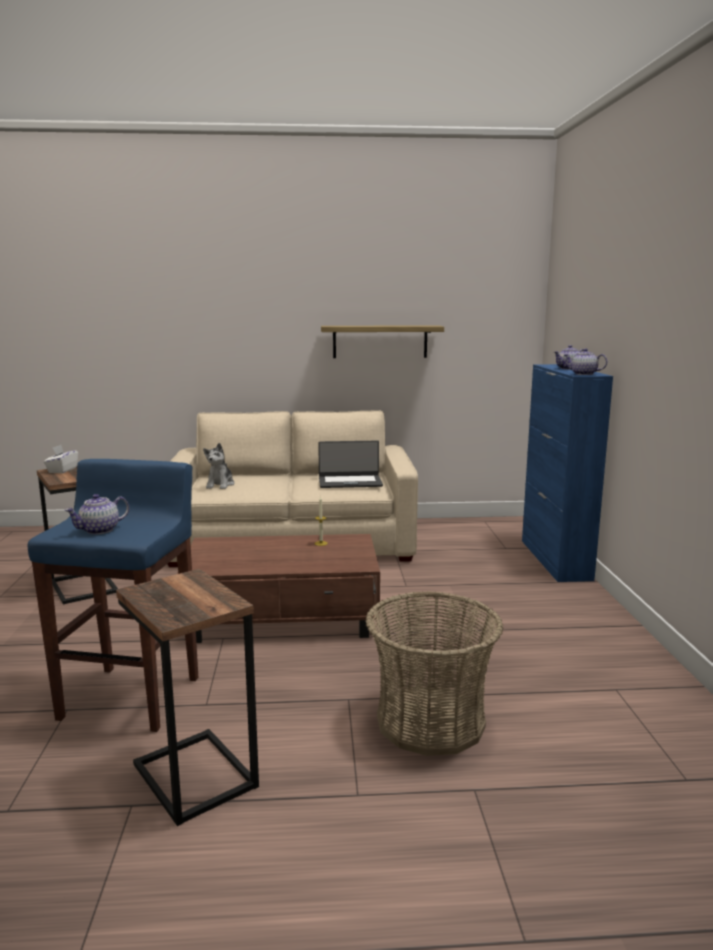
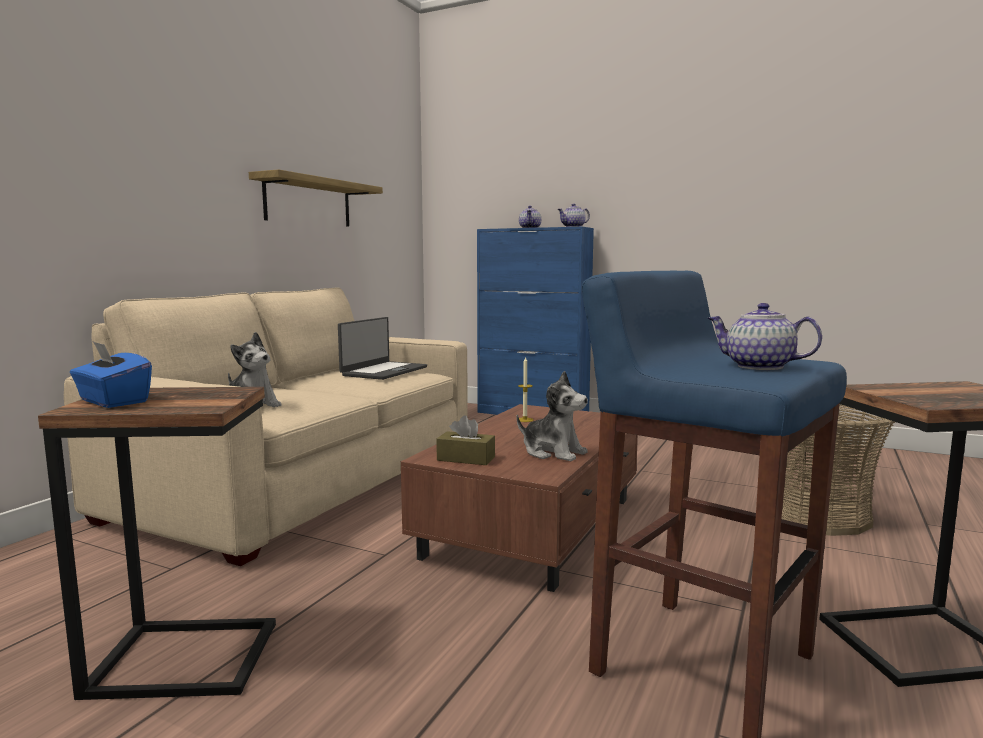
camera: 60 degrees left, 5 degrees down
white tissue box [43,445,78,473] -> blue tissue box [70,341,152,408]
teapot [65,494,129,534] -> teapot turned 135 degrees clockwise [708,303,822,370]
none -> brown tissue box [436,415,495,465]
none -> plush toy [517,371,588,462]

